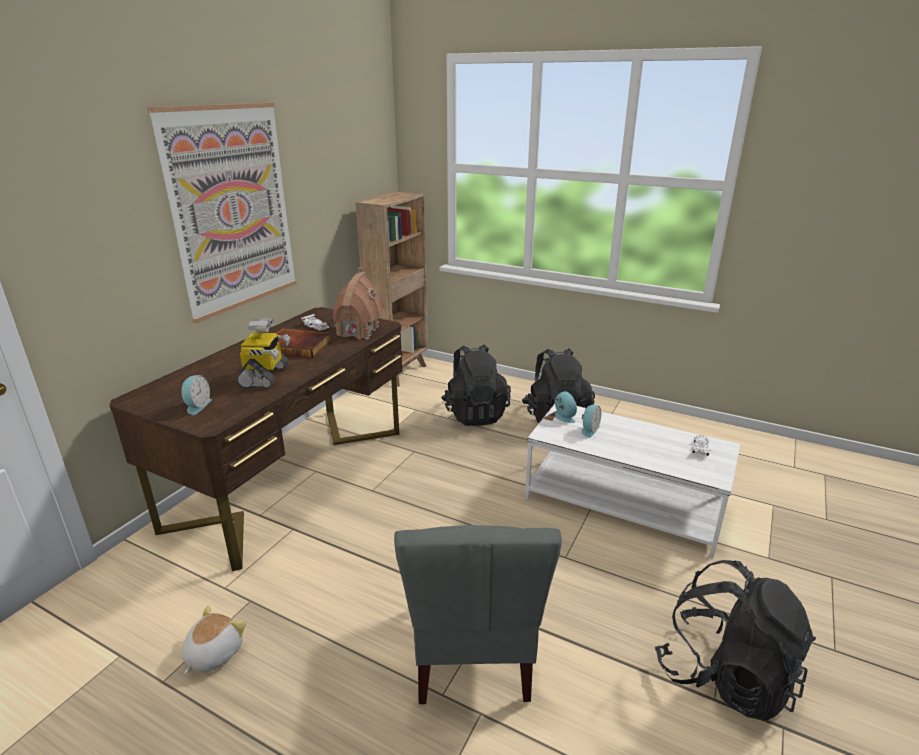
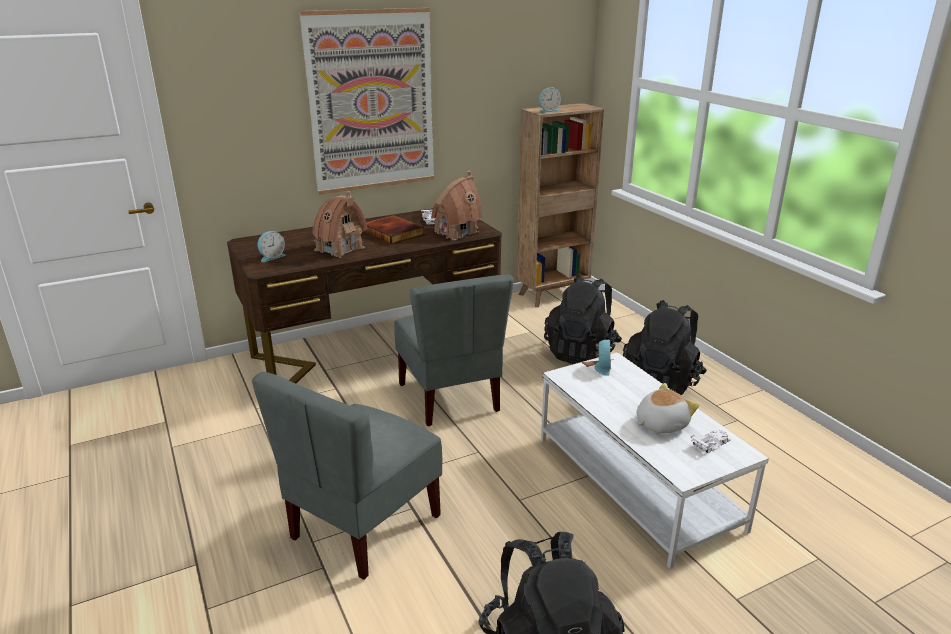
camera: 35 degrees right, 0 degrees up
plush toy [181,606,246,674] -> plush toy moved to [637,383,699,433]
toy robot [236,318,290,389] -> toy house [312,191,368,258]
alarm clock [582,405,601,438] -> alarm clock moved to [539,87,561,113]
none -> grey chair [394,275,514,426]

